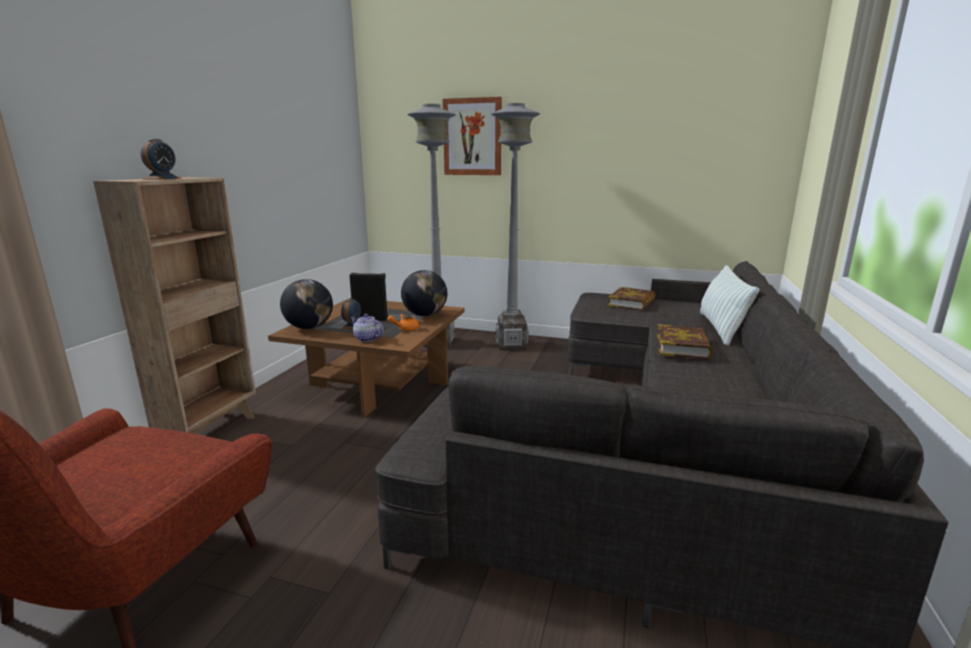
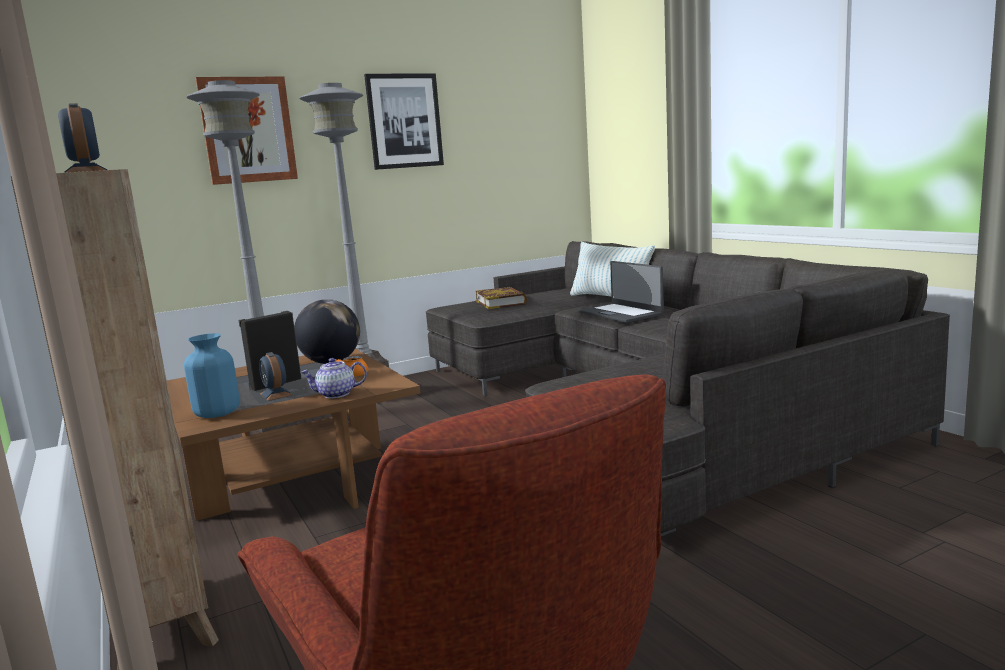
camera: 45 degrees left, 5 degrees down
globe [280,279,333,329] -> blue vase [184,333,240,418]
book [656,324,712,359] -> laptop [578,261,664,323]
none -> picture [364,73,444,170]

